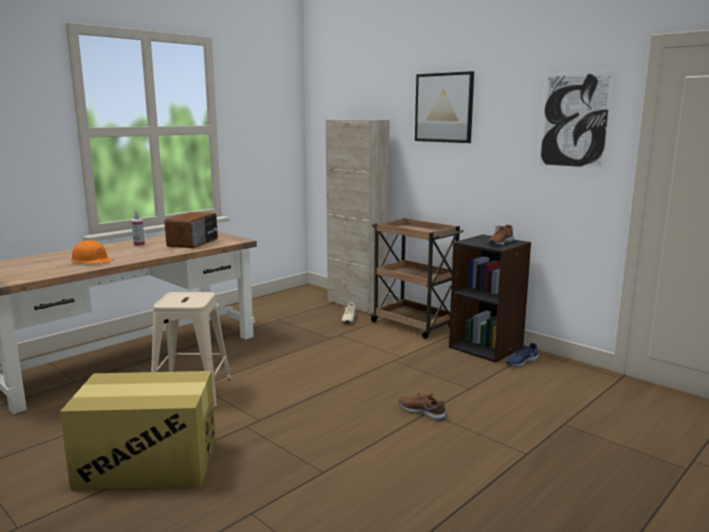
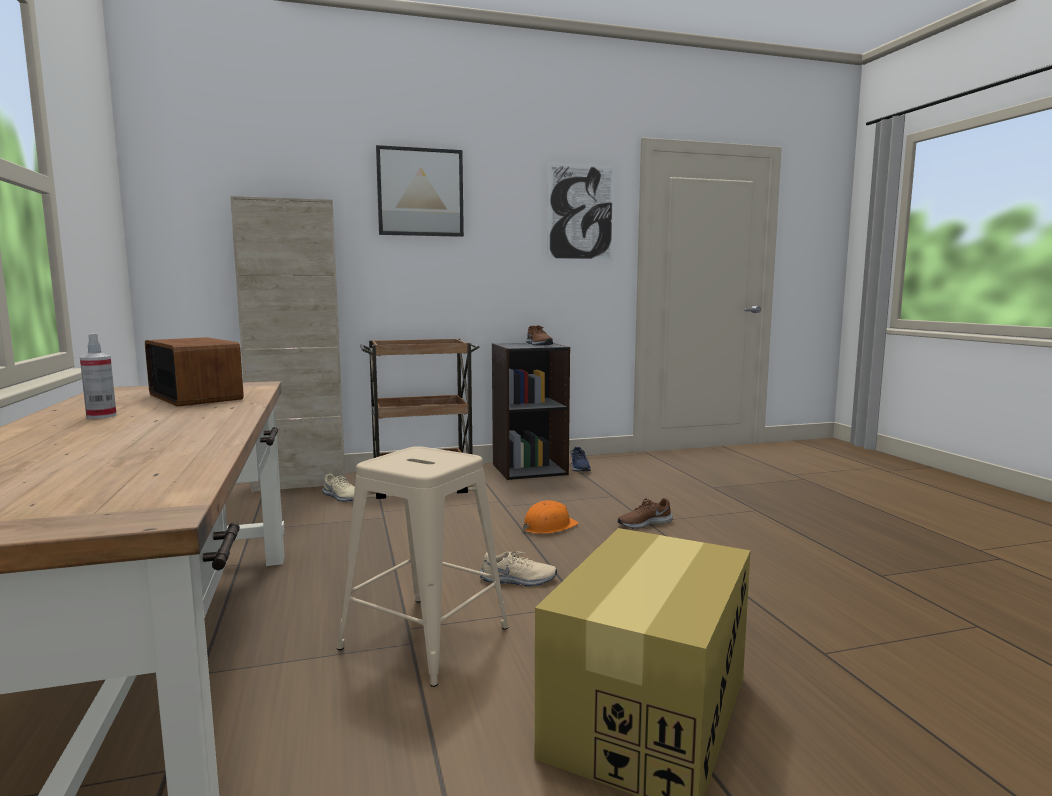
camera: 60 degrees left, 5 degrees down
orange hard hat [71,240,113,264] -> orange hard hat moved to [522,500,579,534]
none -> beige shoe [480,551,557,586]

